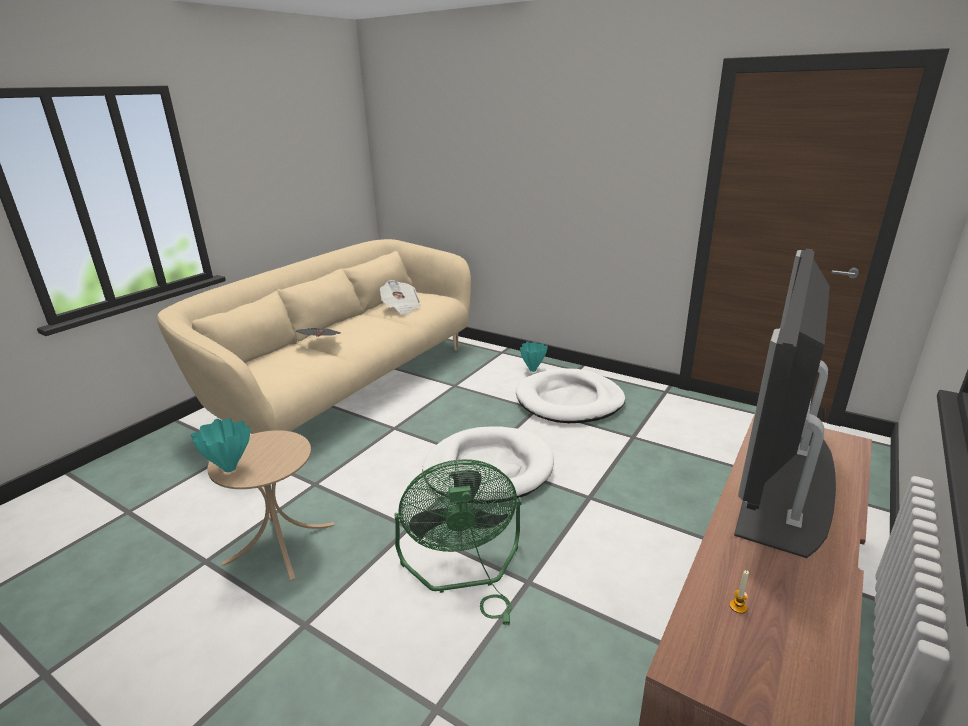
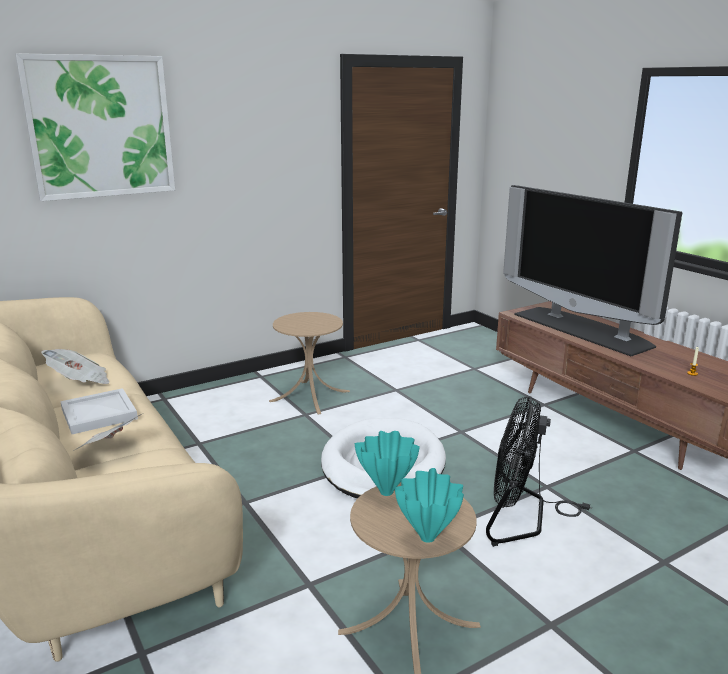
camera: 65 degrees left, 5 degrees down
green fan [395,459,522,625] -> black fan [486,396,591,547]
white dog bed [516,368,625,423] -> beige side table [269,312,350,414]
turquoise vase [520,341,548,372] -> turquoise vase moved to [355,431,420,496]
none -> picture [15,53,175,201]
none -> white tray [60,388,138,434]

